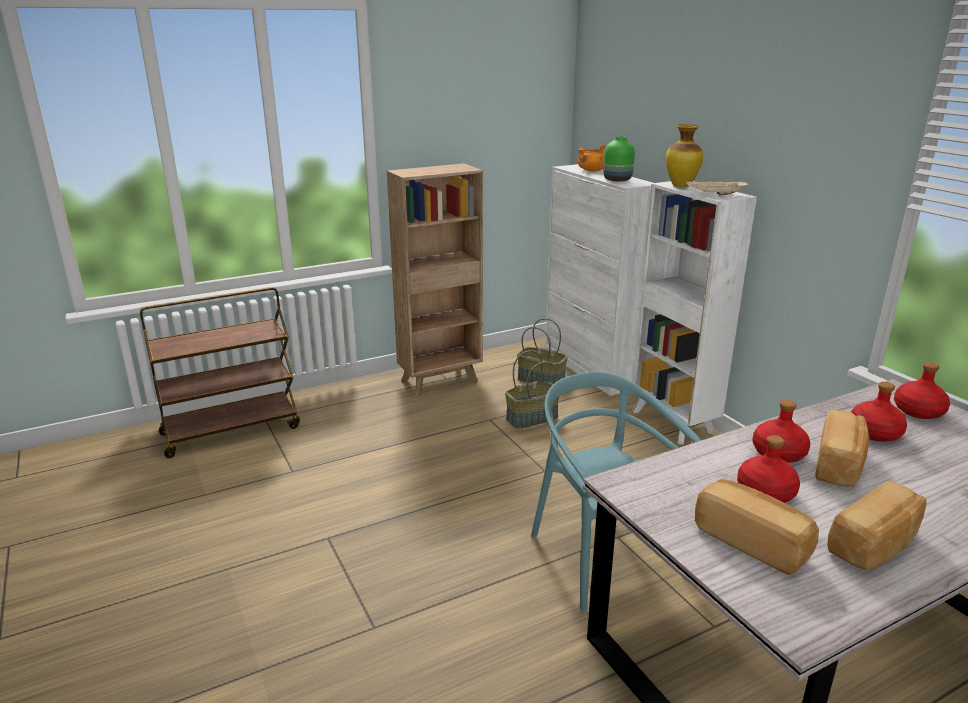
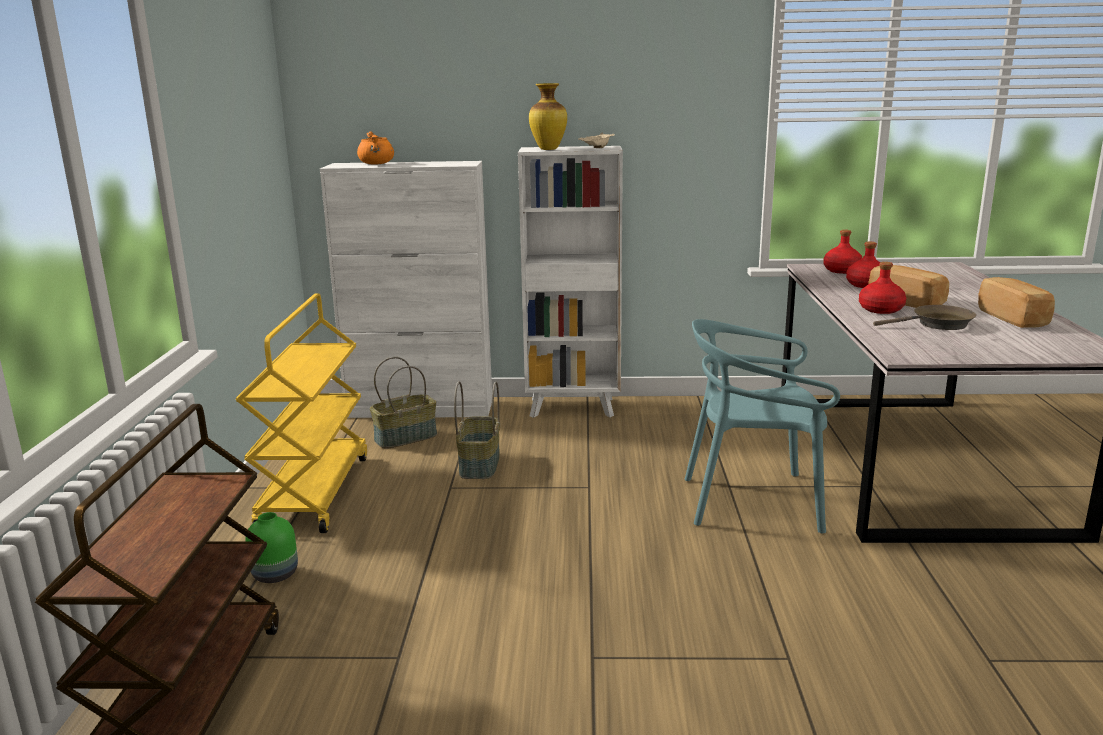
camera: 60 degrees left, 5 degrees down
brown bookcase [387,163,483,397] -> yellow cart [236,293,367,533]
green vase [603,136,635,181] -> green vase moved to [245,512,298,583]
bread [695,478,819,575] -> none
red bottle [737,435,800,503] -> brown frying pan [873,305,976,330]

